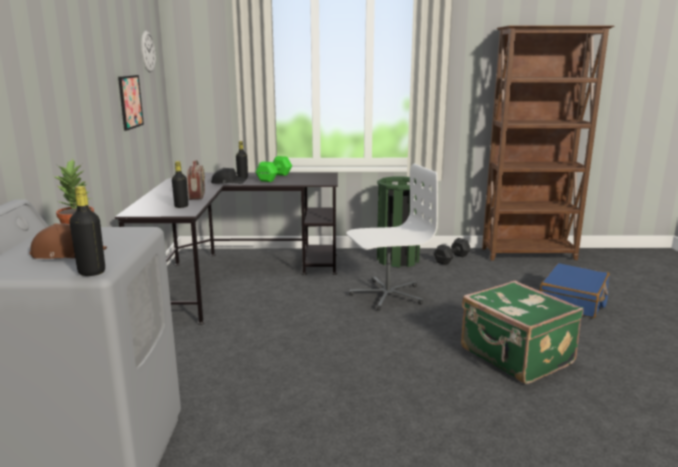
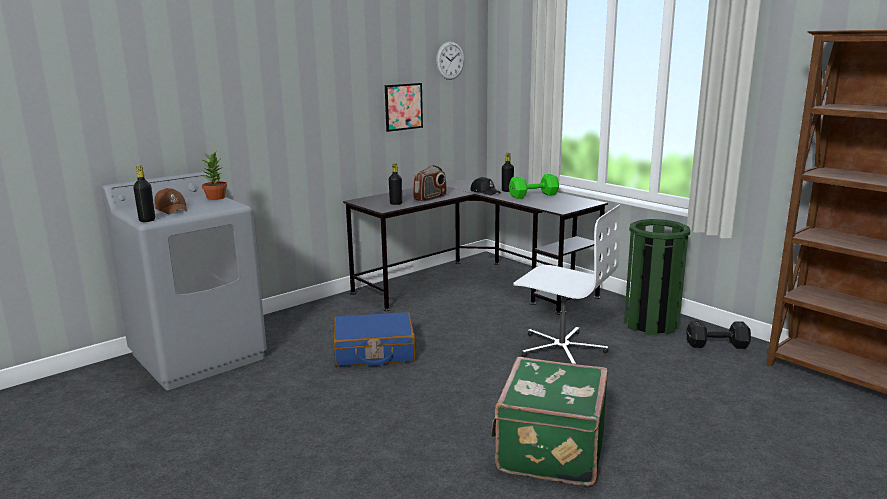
camera: 50 degrees right, 0 degrees up
blue suitcase [540,263,609,318] -> blue suitcase moved to [333,312,416,366]

